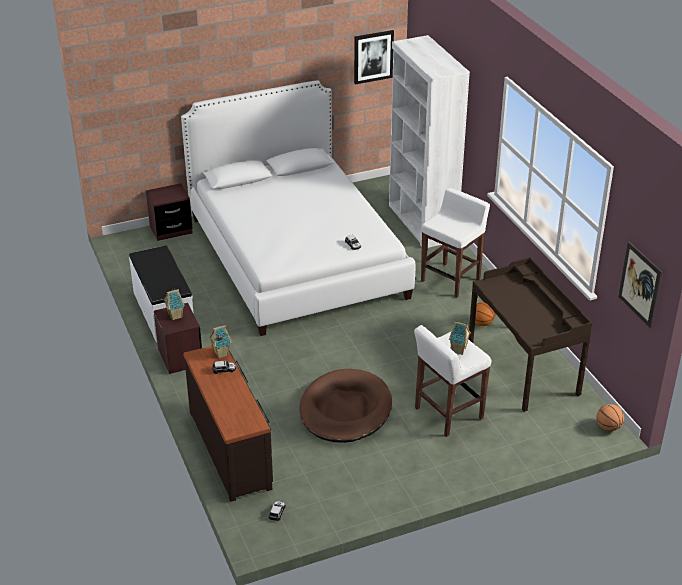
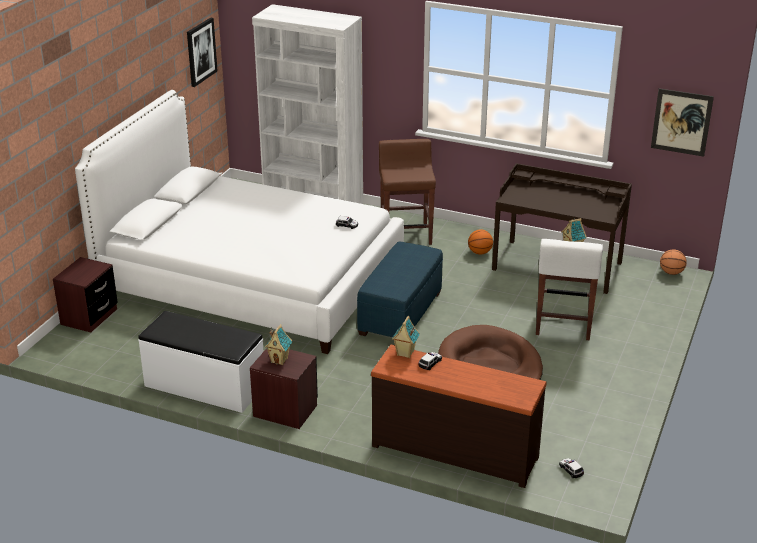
camera: 45 degrees left, 5 degrees down
white stool [421,188,490,297] -> brown stool [379,139,436,245]
none -> blue ottoman [357,242,443,337]

